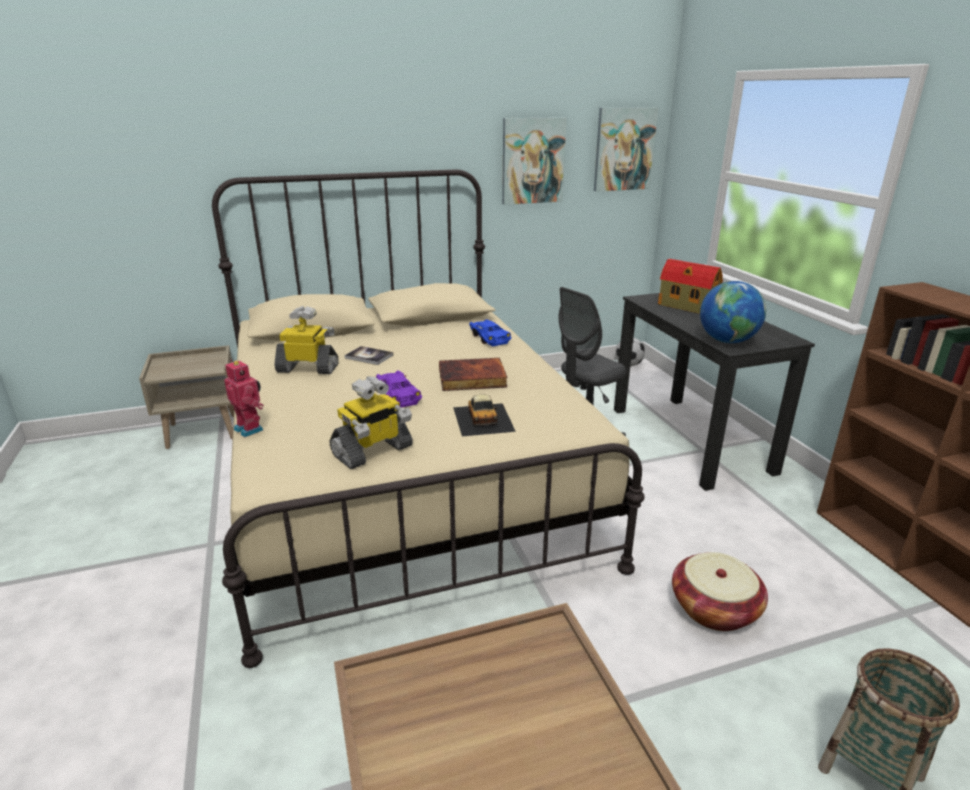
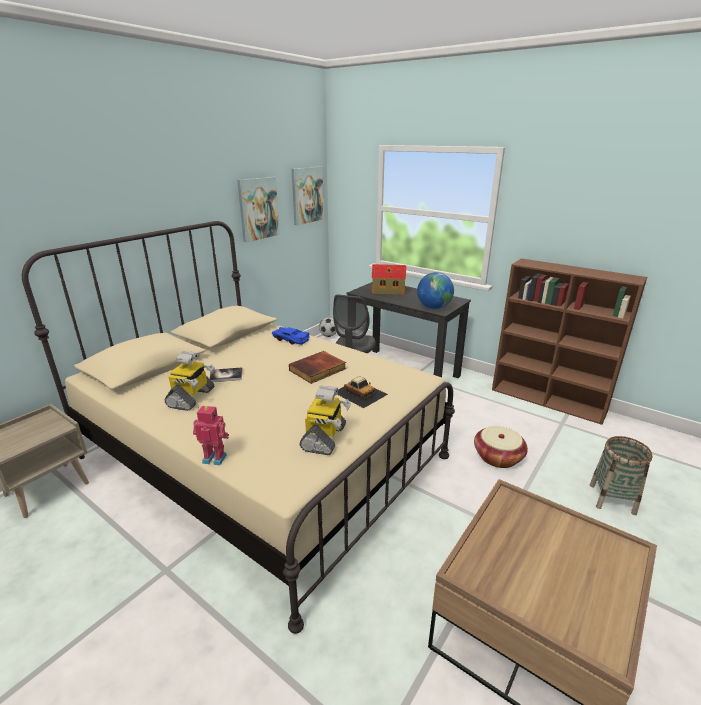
camera: 35 degrees left, 0 degrees up
toy robot [274,306,339,374] -> toy robot turned 135 degrees clockwise [165,351,215,411]
purple toy car [376,370,422,408] -> none

